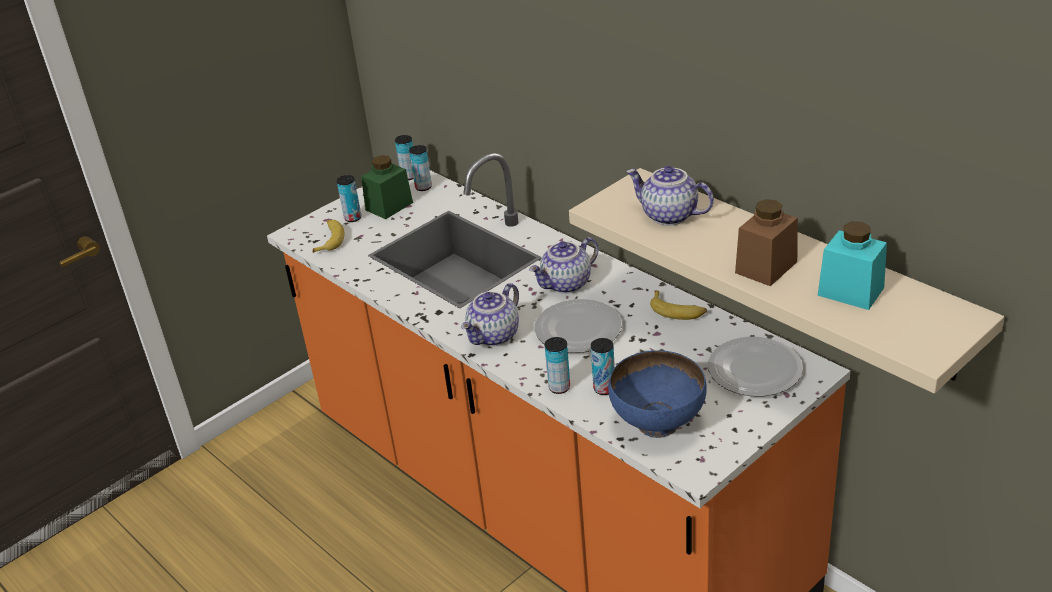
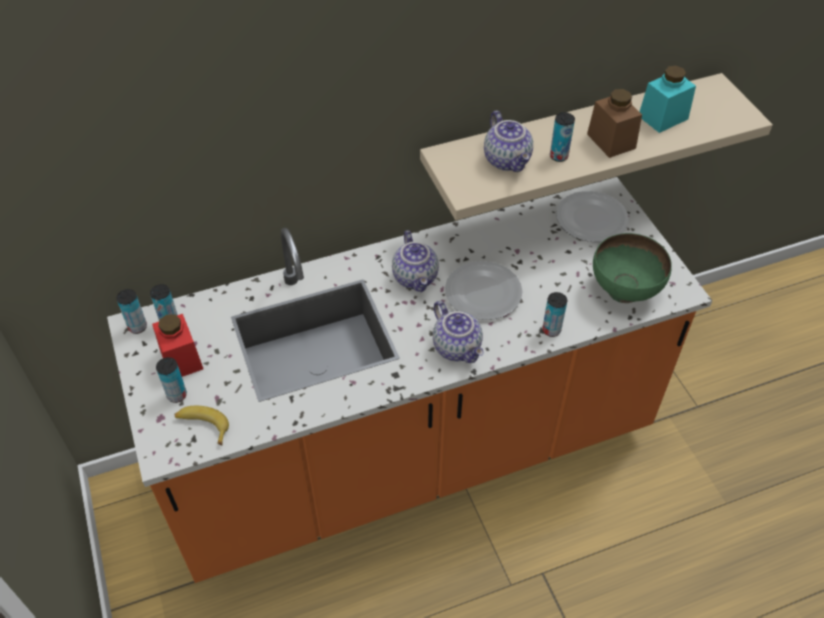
camera: 70 degrees left, 15 degrees up
green jar [361,155,413,219] -> red jar [152,314,203,377]
can [591,338,615,395] -> can moved to [550,112,575,162]
blue bowl [608,350,707,438] -> green bowl [593,233,672,303]
teapot [626,166,714,225] -> teapot turned 75 degrees counterclockwise [484,111,533,172]
banana [650,290,707,320] -> none

